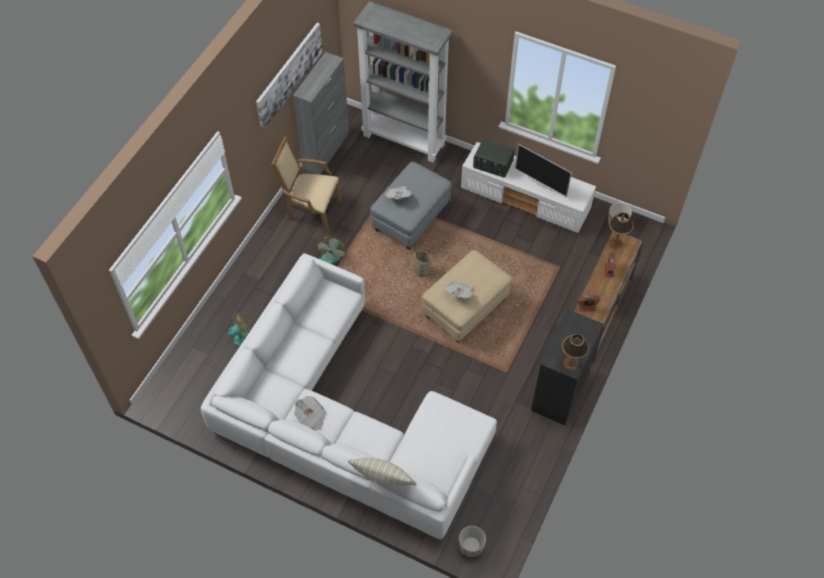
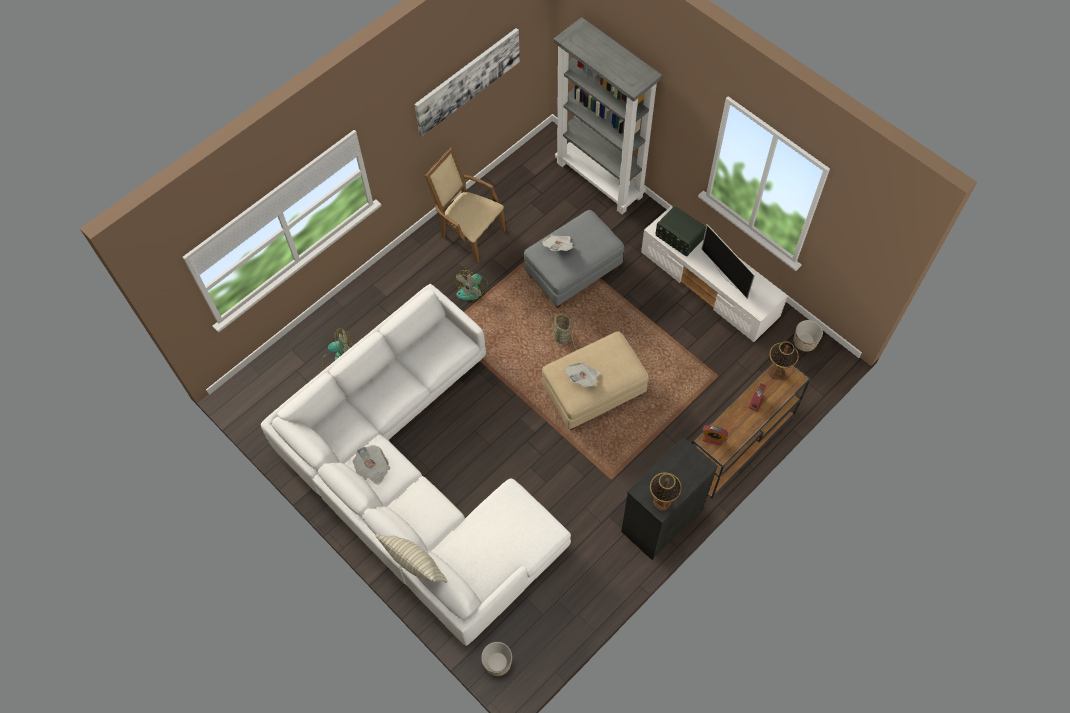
camera: 20 degrees right, 5 degrees up
grey cabinet [293,52,349,175] -> none

